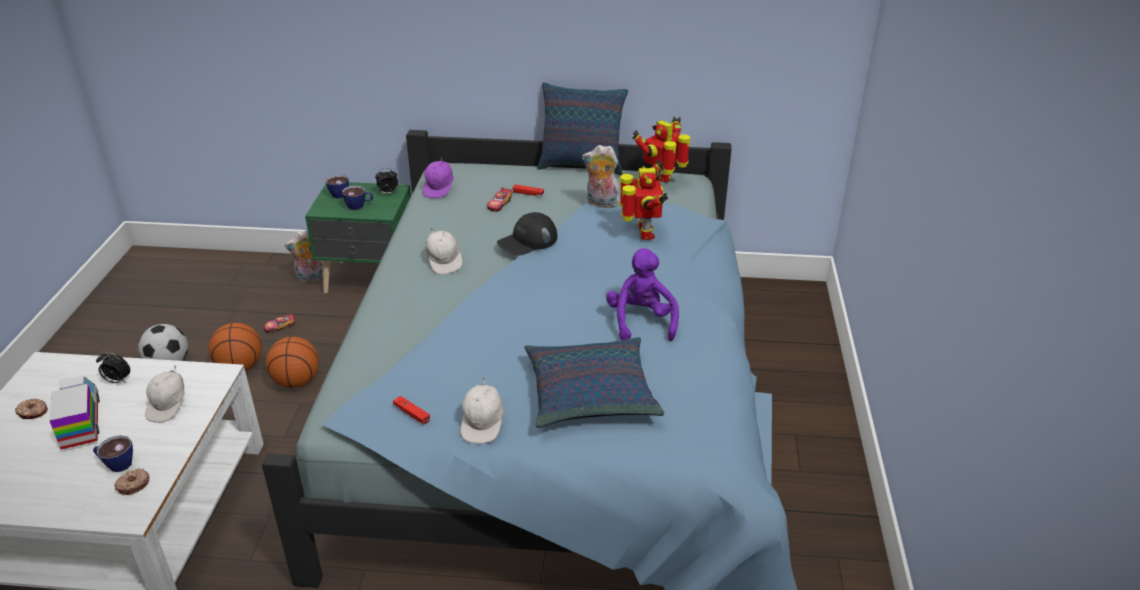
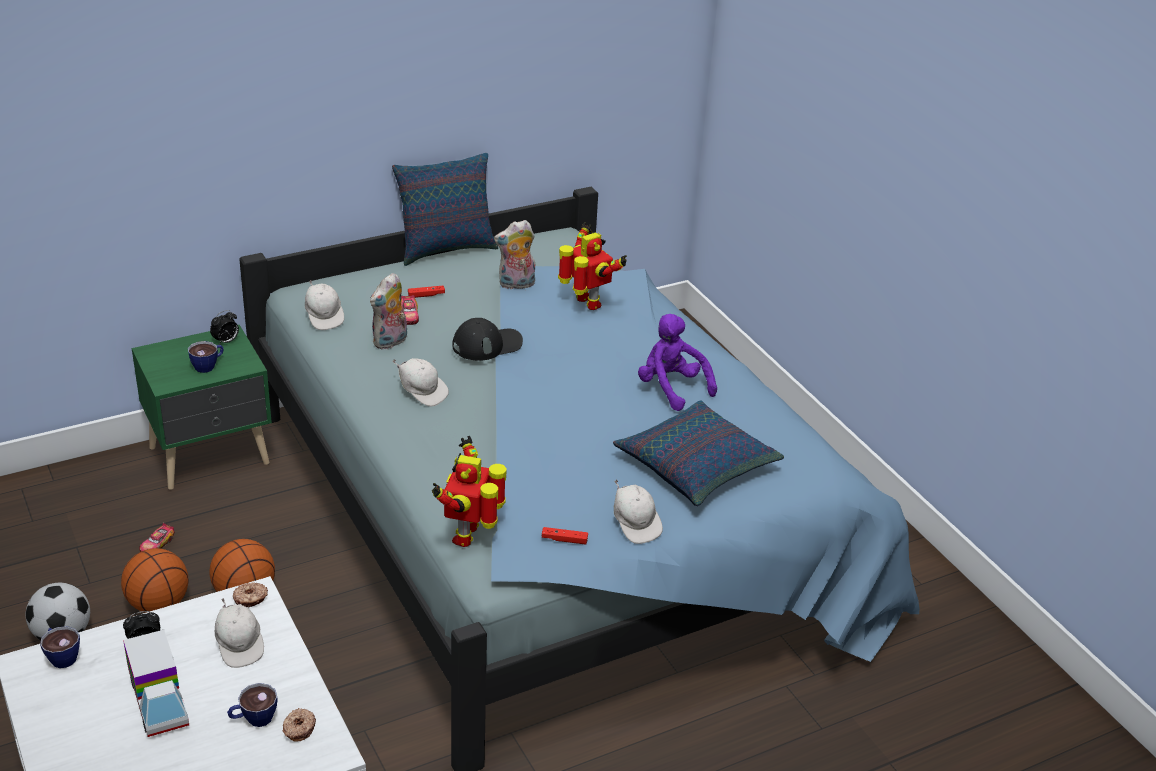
camera: 35 degrees left, 0 degrees up
donut [15,399,48,419] -> donut moved to [233,582,268,607]
toy truck [49,376,100,450] -> toy truck turned 150 degrees counterclockwise [123,630,189,737]
plush toy [285,230,323,283] -> plush toy moved to [370,273,410,349]
cup [326,175,349,198] -> cup moved to [40,626,80,668]
purple cap [423,158,454,198] -> white cap [305,280,344,330]
black cap [497,212,557,255] -> black cap turned 135 degrees counterclockwise [452,318,523,361]
toy robot [632,117,690,183] -> toy robot moved to [432,436,506,547]

